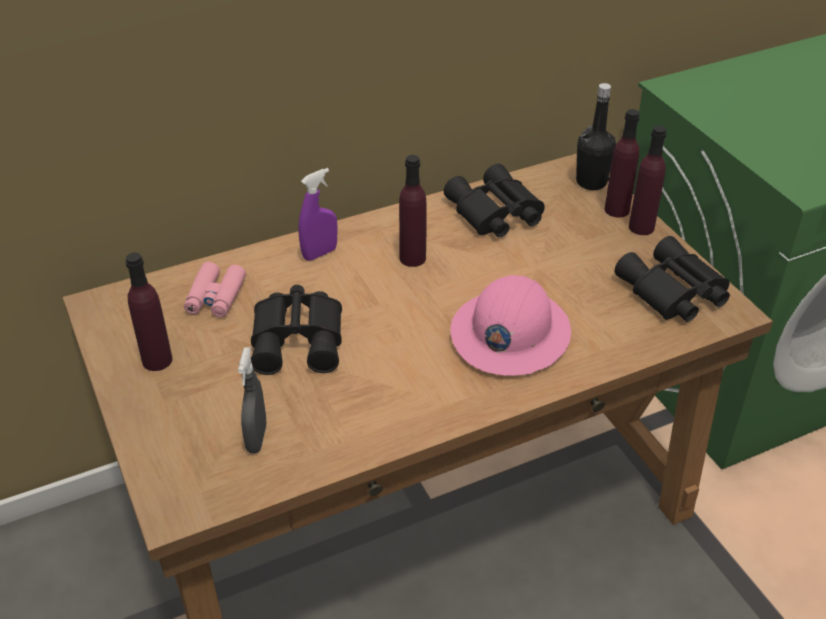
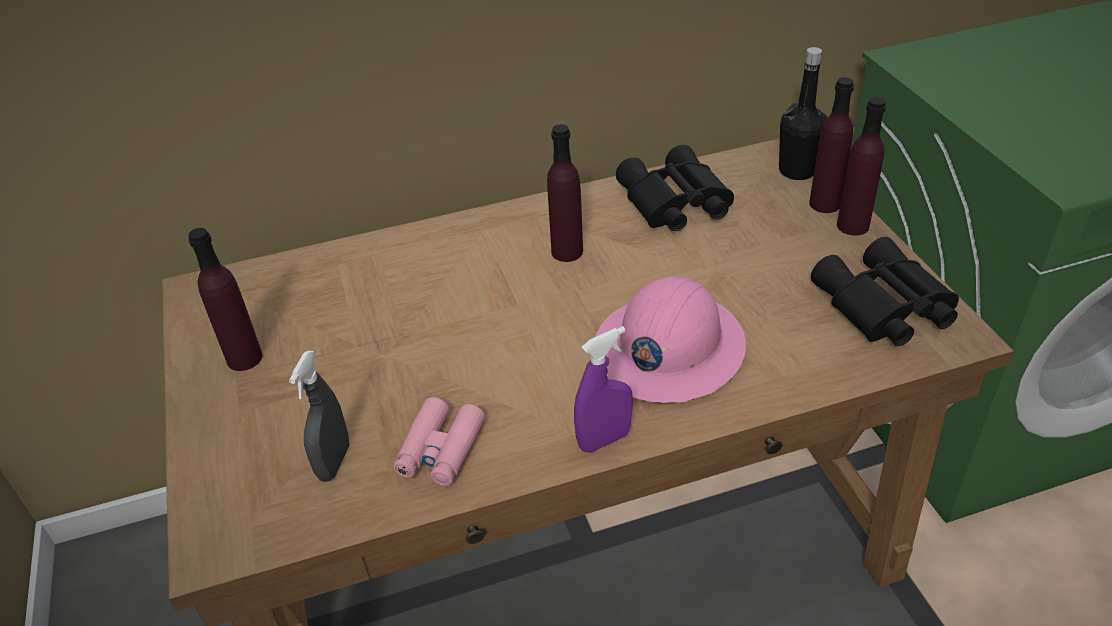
camera: 10 degrees right, 0 degrees up
pink binoculars [184,262,246,317] -> pink binoculars moved to [393,397,485,486]
black binoculars [251,285,342,375] -> none
purple spray bottle [298,168,338,261] -> purple spray bottle moved to [574,326,633,453]

